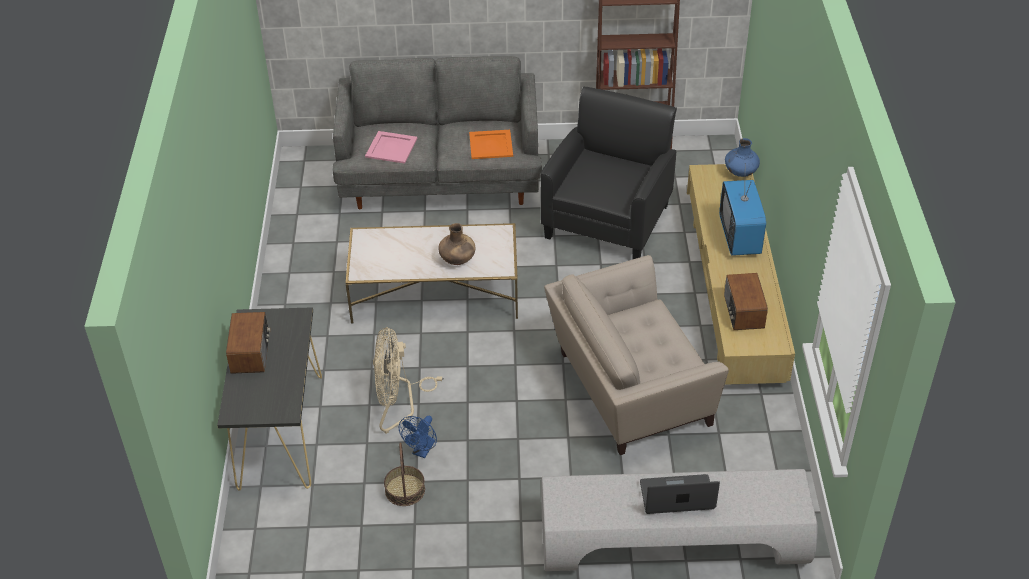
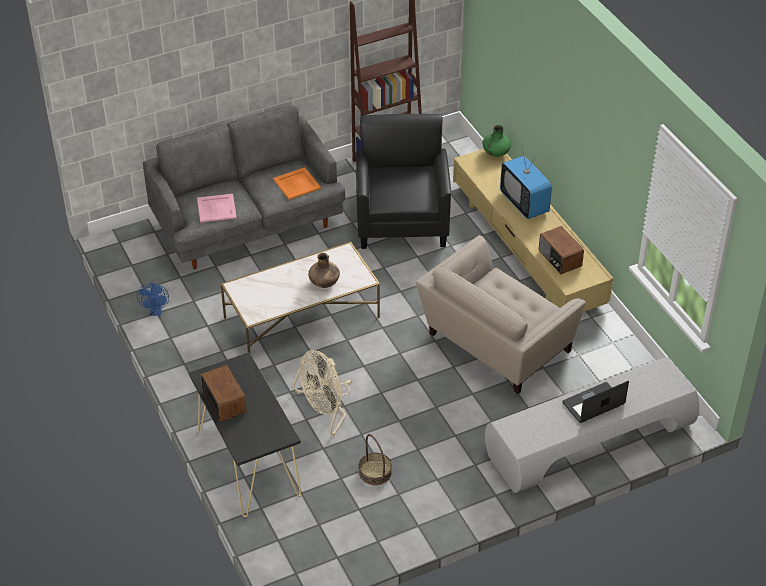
camera: 25 degrees left, 0 degrees up
blue fan [399,416,437,458] -> blue fan moved to [137,283,169,316]
blue vase [725,138,760,177] -> green vase [483,125,511,157]

